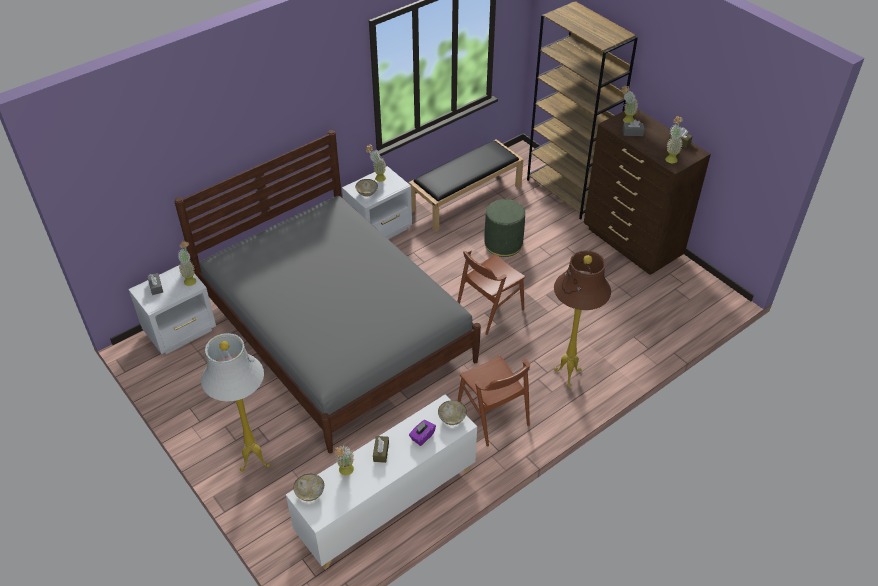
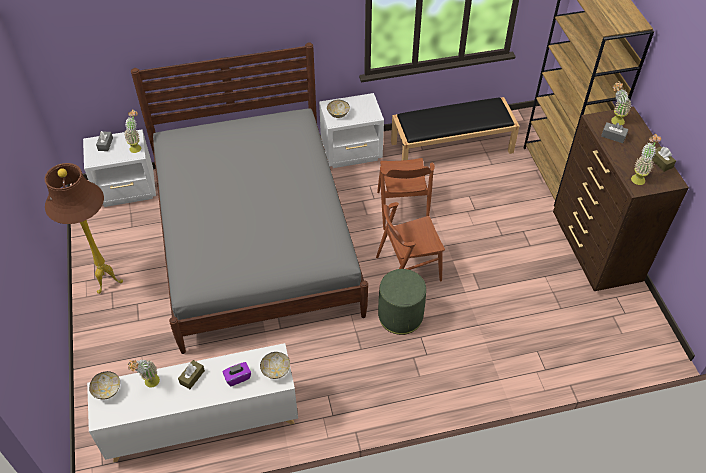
camera: 25 degrees right, 5 degrees up
white floor lamp [201,333,270,472] -> none
potted plant [366,145,386,182] -> none
brown chair [458,355,530,446] -> brown chair moved to [377,158,435,230]
green ottoman [484,199,525,257] -> green ottoman moved to [378,269,426,335]
brown floor lamp [554,250,611,387] -> brown floor lamp moved to [45,163,123,294]

